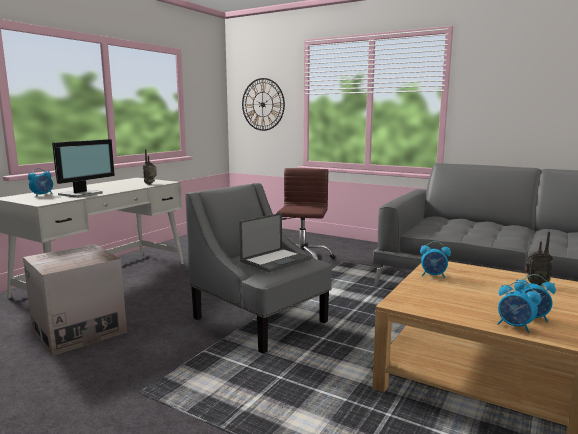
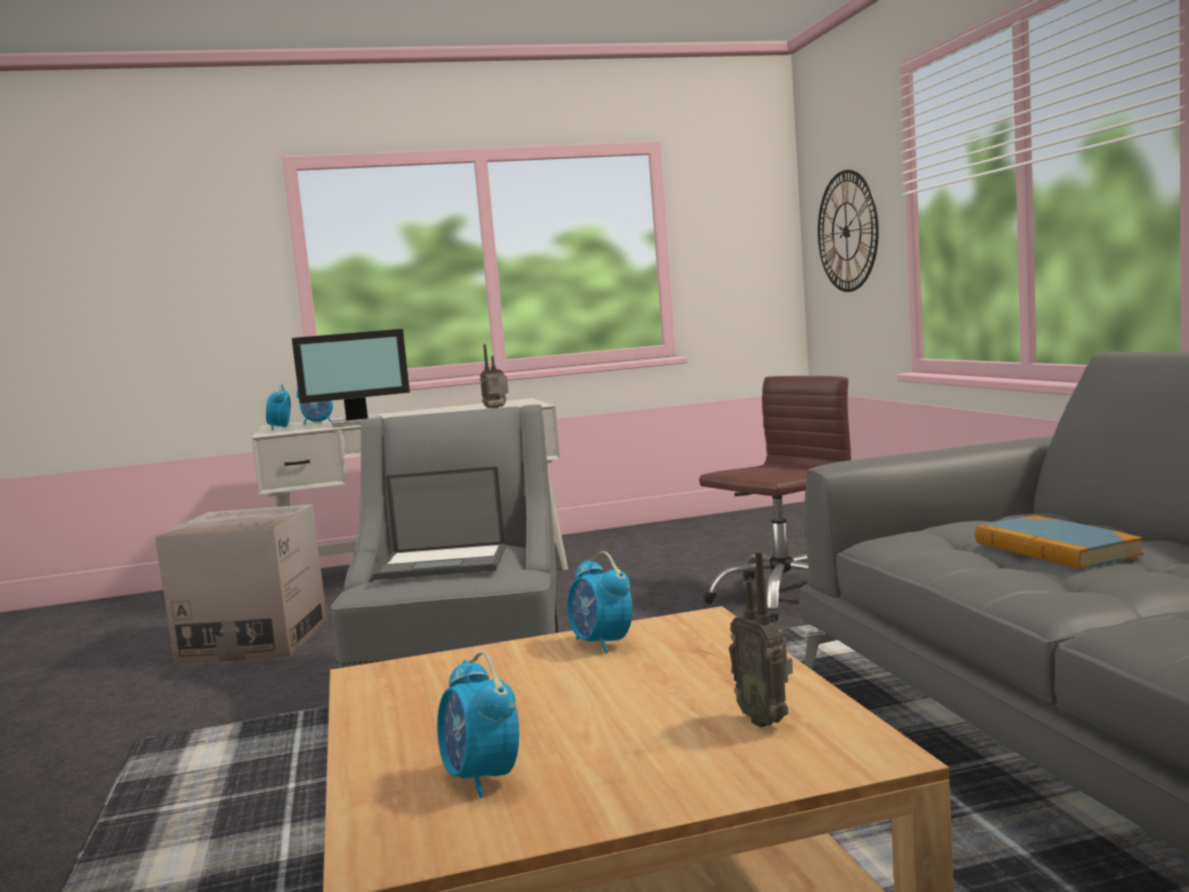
camera: 45 degrees right, 5 degrees down
alarm clock [498,281,541,333] -> alarm clock moved to [266,384,291,430]
none -> book [975,515,1144,569]

